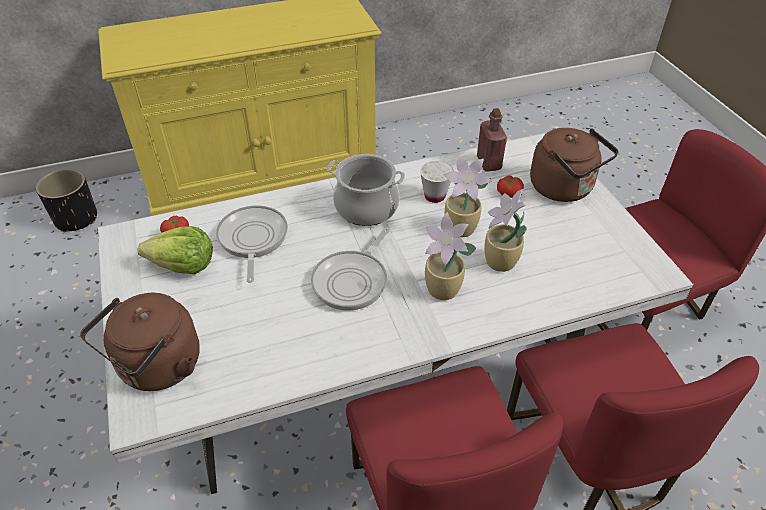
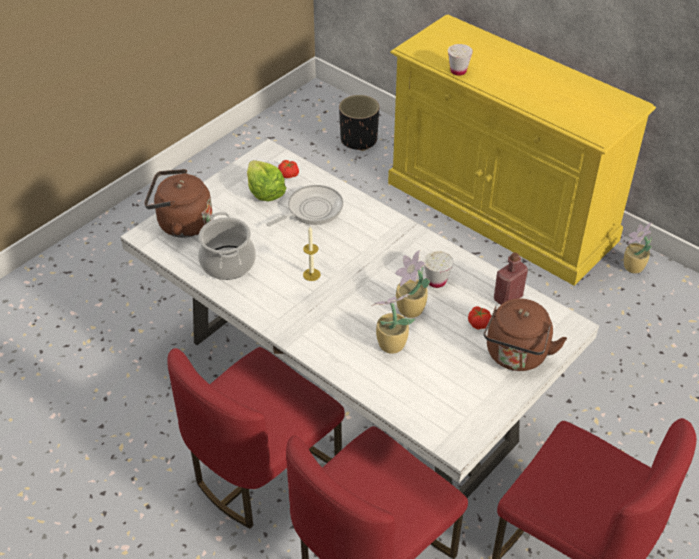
camera: 60 degrees right, 0 degrees up
frying pan [311,228,390,311] -> candle [303,227,321,281]
cooking pot [327,154,405,226] -> cooking pot moved to [198,212,256,280]
potted plant [425,212,476,300] -> potted plant moved to [624,223,652,274]
none -> white cup [448,44,473,76]

